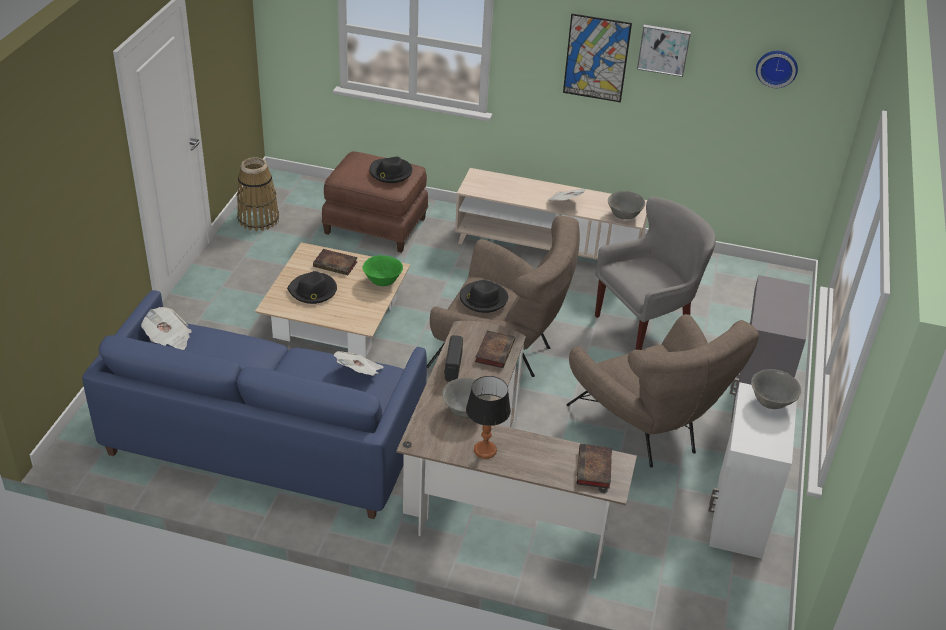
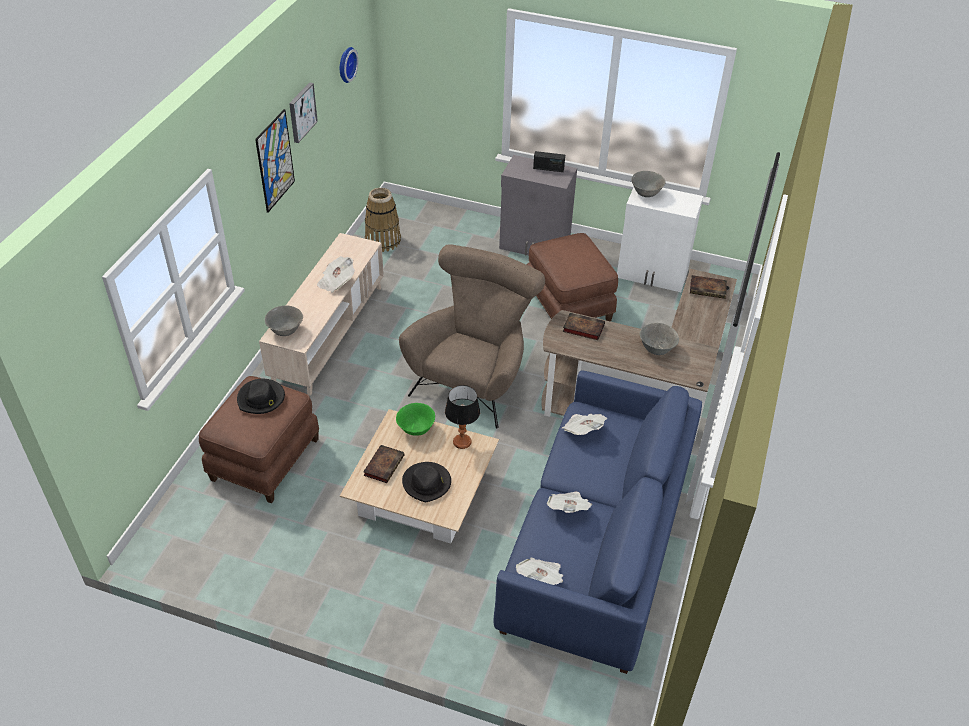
camera: 85 degrees left, 5 degrees up
basket [237,157,279,231] -> basket moved to [365,188,401,252]
radio [444,335,463,382] -> radio moved to [533,151,565,172]
black hat [460,280,508,313] -> none
table lamp [466,376,511,459] -> table lamp moved to [445,385,480,449]
brown armchair [566,314,759,468] -> brown ottoman [526,233,618,321]
grey armchair [595,197,716,350] -> none
grey bowl [608,191,645,219] -> grey bowl moved to [265,305,303,336]
none -> newspaper [547,492,592,513]

